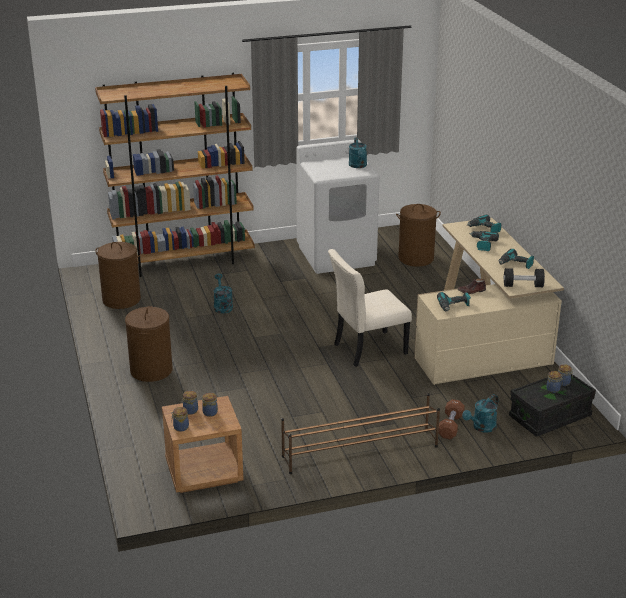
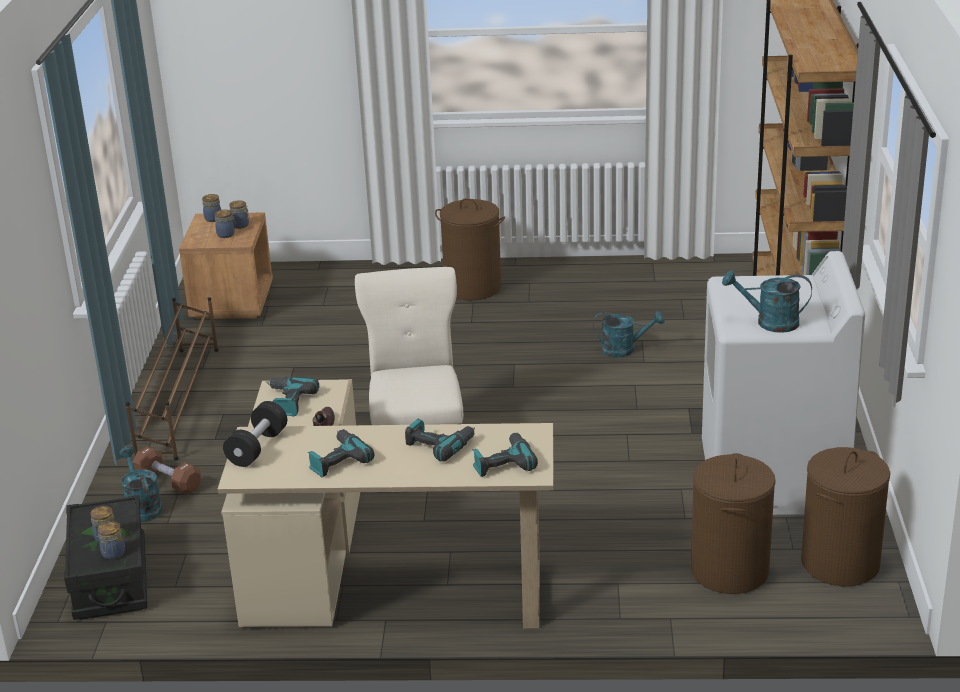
camera: 110 degrees right, 0 degrees up
brown laundry basket [95,242,141,309] -> brown laundry basket moved to [801,447,890,586]

